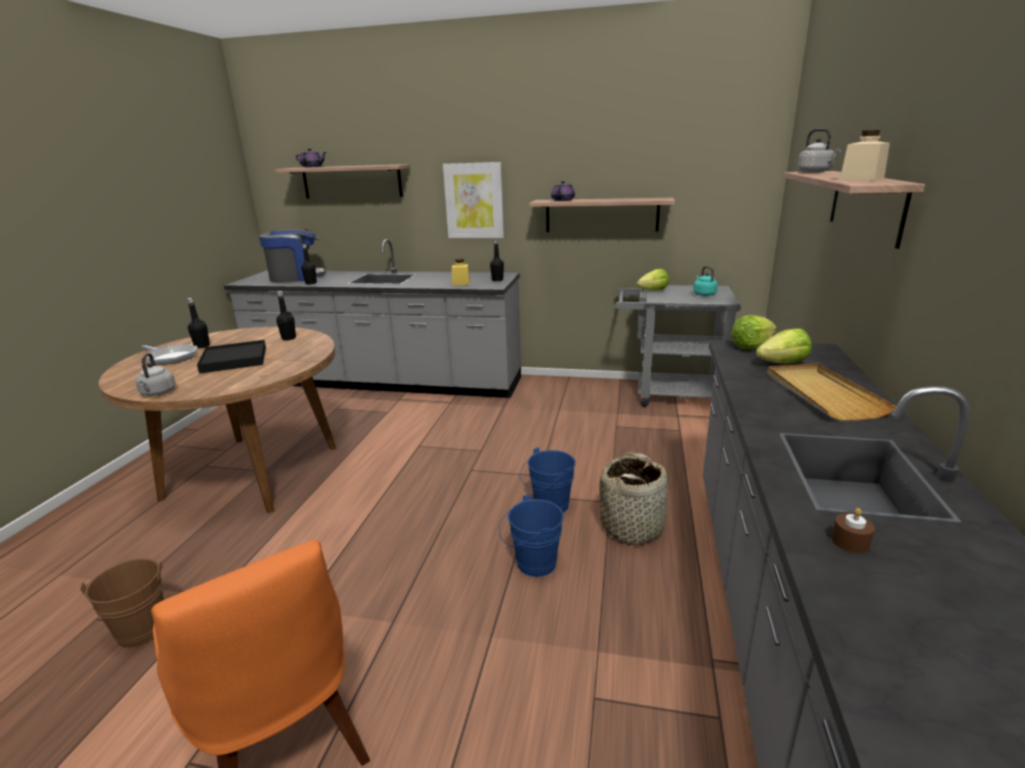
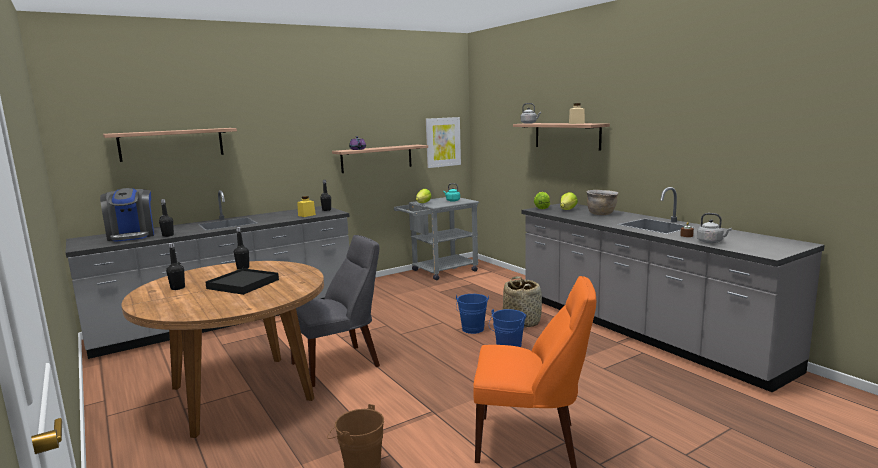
camera: 45 degrees left, 10 degrees down
grey kettle [135,353,176,396] -> grey kettle moved to [697,213,732,243]
frying pan [142,344,198,365] -> none
coffee machine [259,229,326,283] -> coffee machine turned 135 degrees clockwise [100,188,154,242]
purple teapot [296,149,326,168] -> none
picture [443,162,504,238] -> picture moved to [426,117,461,168]
beige tray [767,364,896,421] -> brown cooking pot [587,190,618,215]
none -> grey chair [291,235,380,387]

